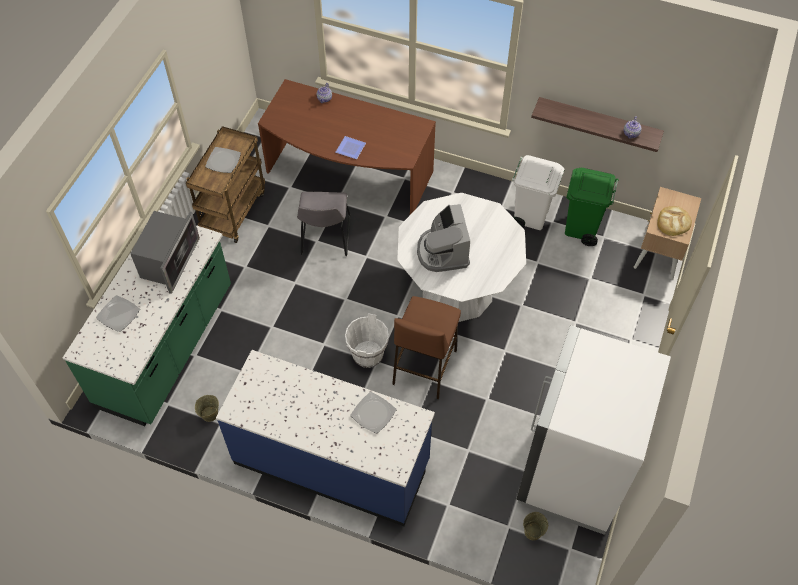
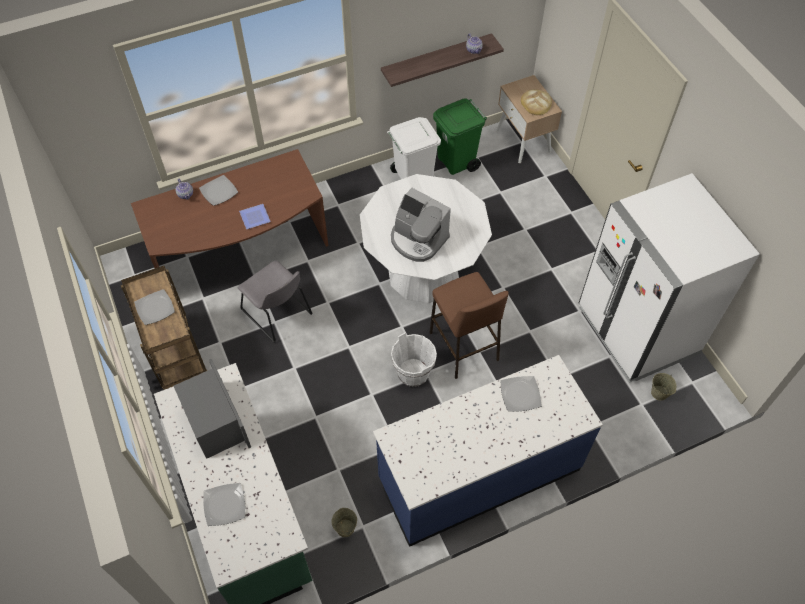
camera: 45 degrees left, 0 degrees up
none -> plate [199,175,238,206]

